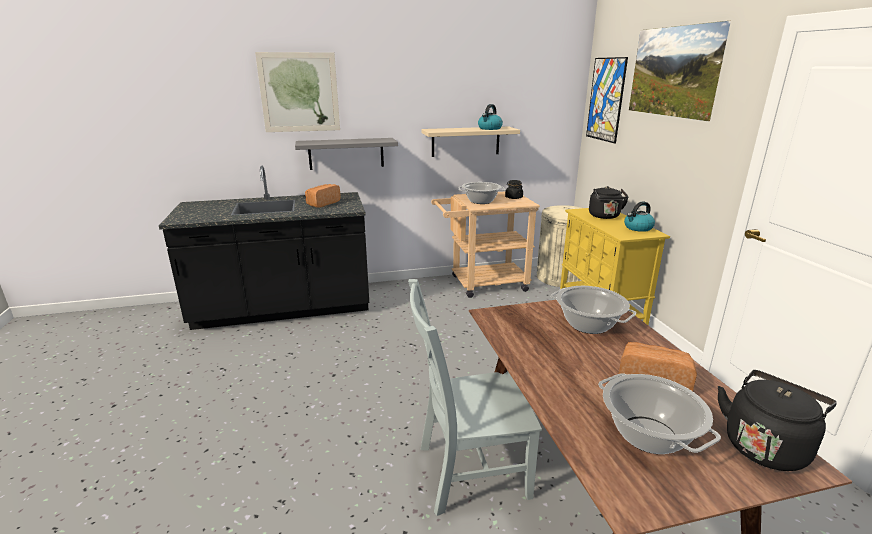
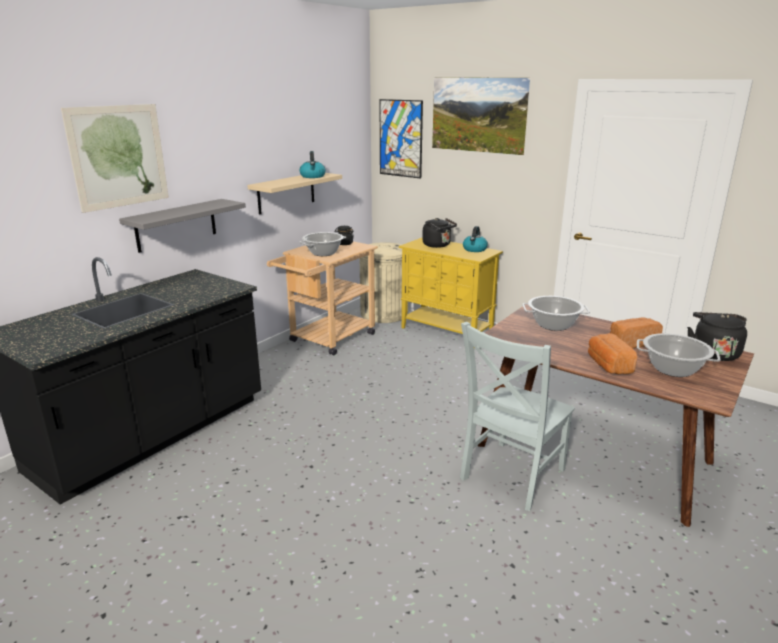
camera: 40 degrees left, 0 degrees up
bread [305,184,341,208] -> bread moved to [588,333,637,374]

